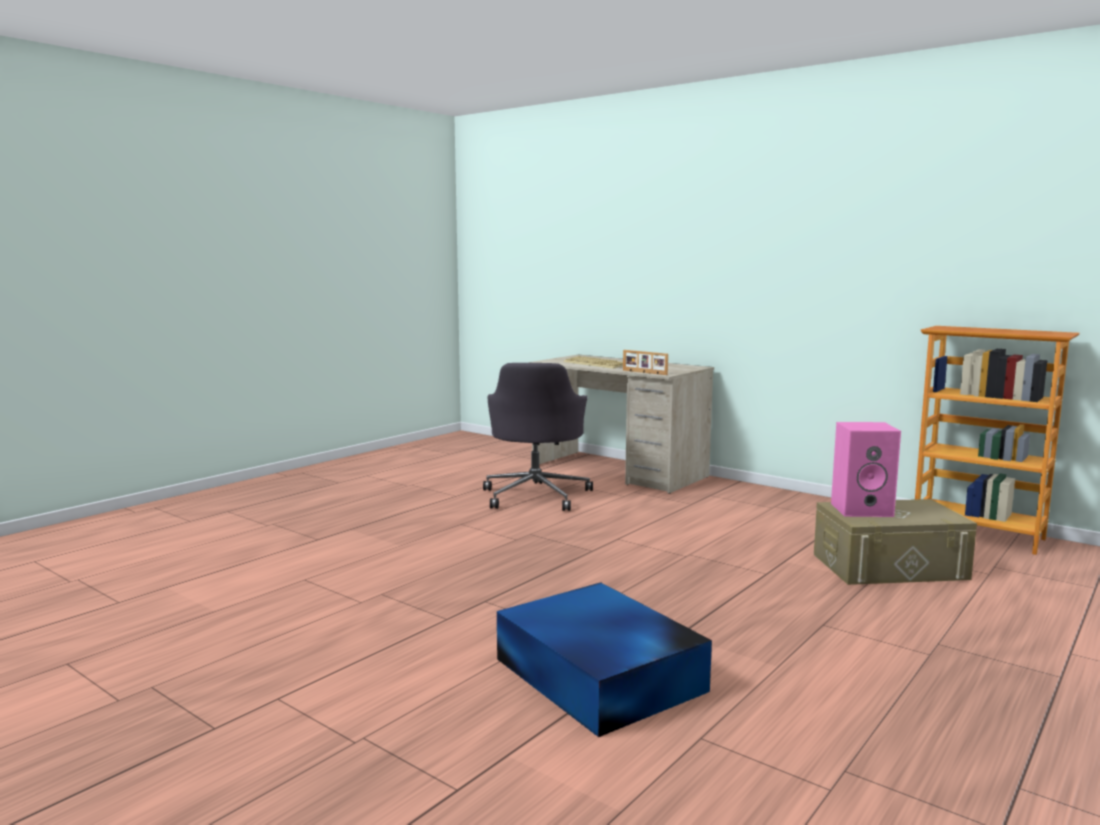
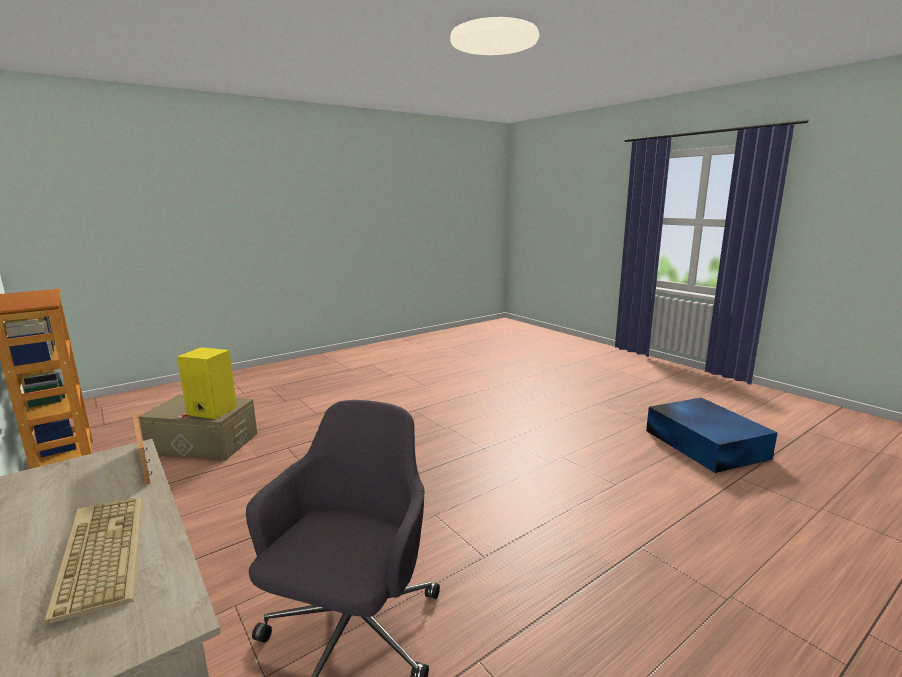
camera: 165 degrees left, 5 degrees up
blue storage box [497,582,712,737] -> blue storage box moved to [646,398,778,473]
pink speaker [831,422,901,517] -> yellow speaker [177,347,237,419]

